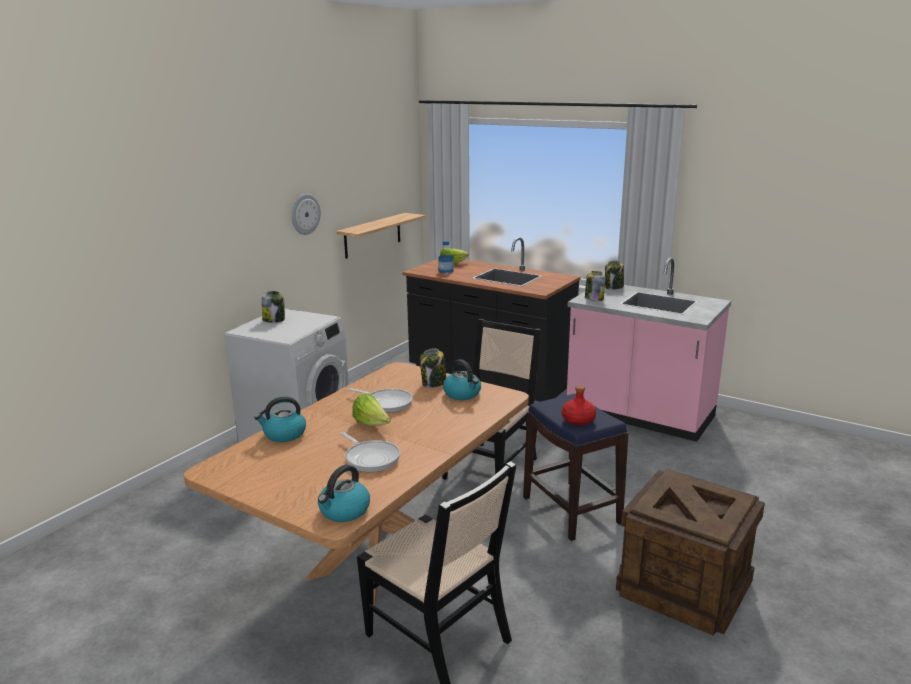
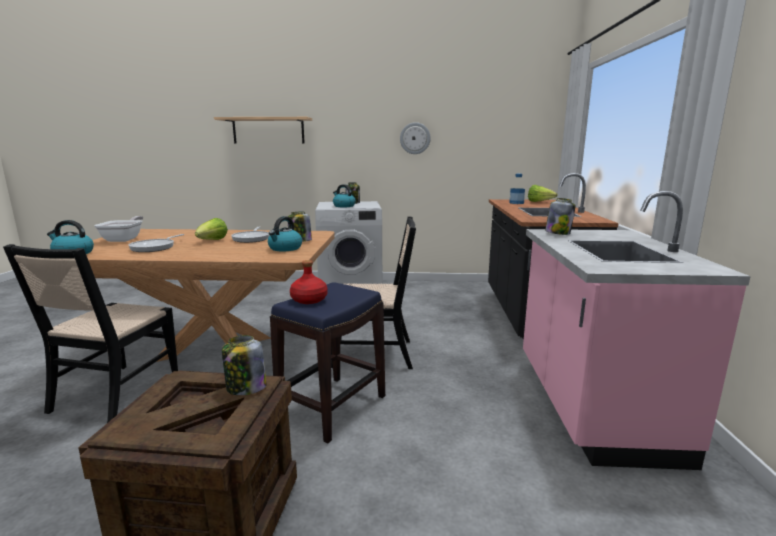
camera: 60 degrees right, 5 degrees down
kettle [255,396,306,442] -> kettle moved to [333,184,356,207]
shelf [336,213,425,259] -> shelf moved to [214,117,312,143]
jar [605,260,624,290] -> jar moved to [222,335,266,395]
none -> frying pan [94,216,143,242]

